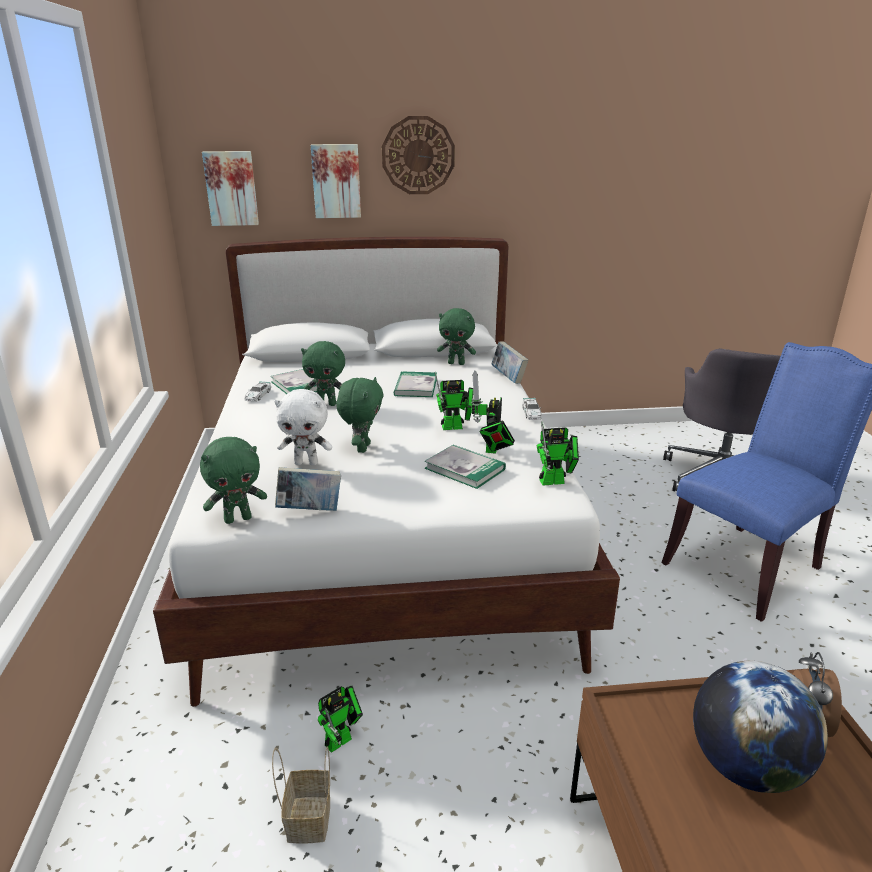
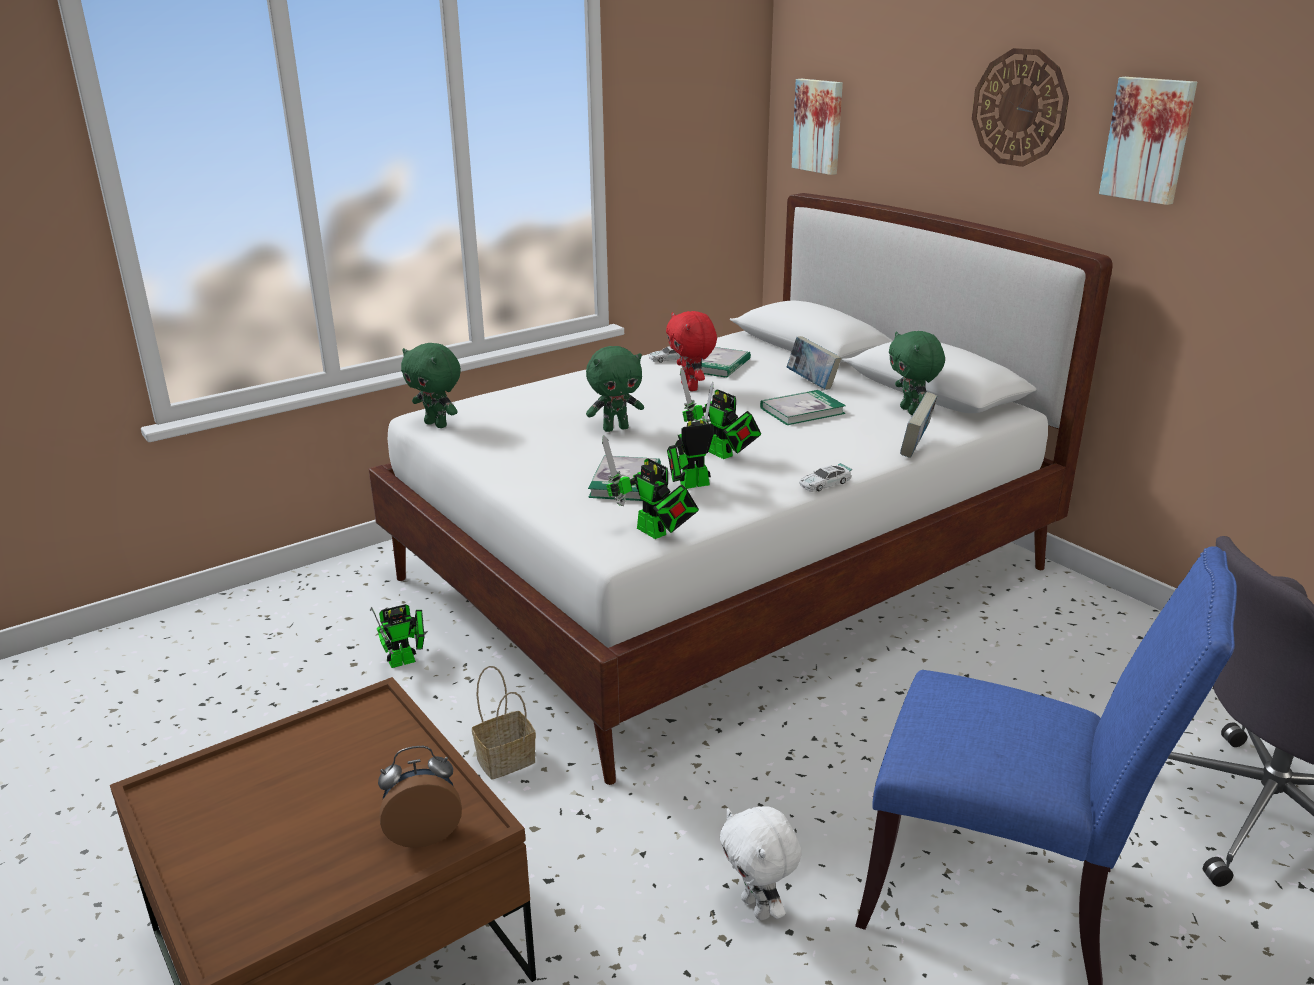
camera: 60 degrees right, 0 degrees up
basket [272,747,330,844] -> basket moved to [472,666,536,779]
white plush toy [274,389,332,465] -> white plush toy moved to [720,806,801,920]
book [275,467,341,511] -> book moved to [787,336,841,390]
green plush toy [301,341,345,406] -> red plush toy [666,311,717,391]
picture [311,144,361,218] -> picture moved to [1099,77,1197,205]
toy robot [318,686,363,753] -> toy robot turned 45 degrees counterclockwise [372,604,424,668]
globe [693,661,828,793] -> none

